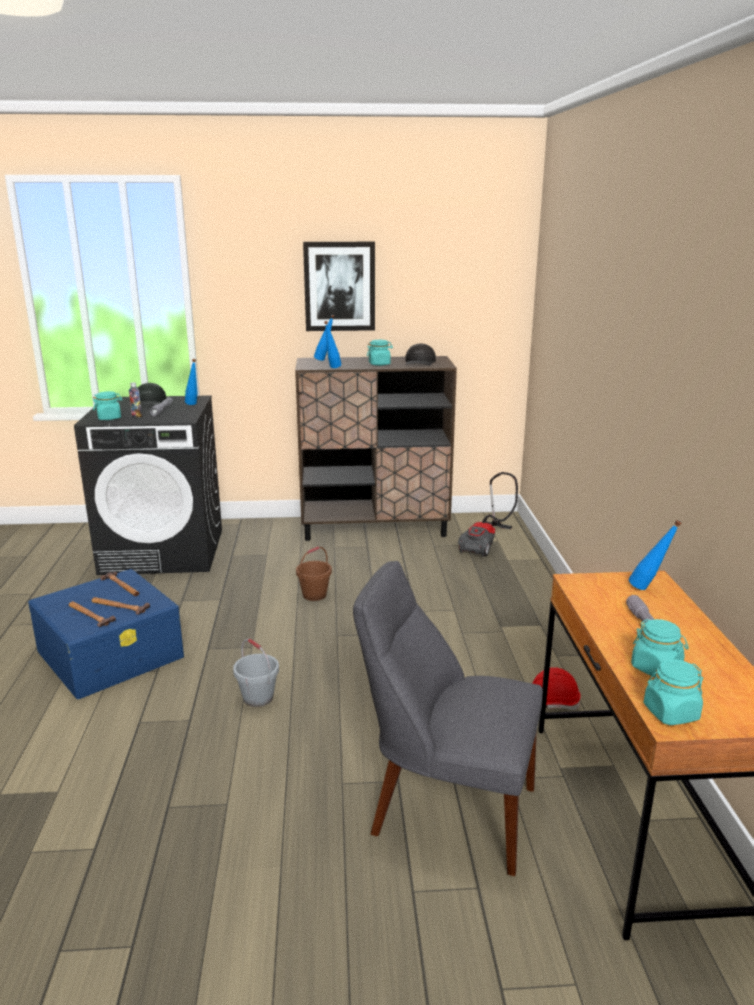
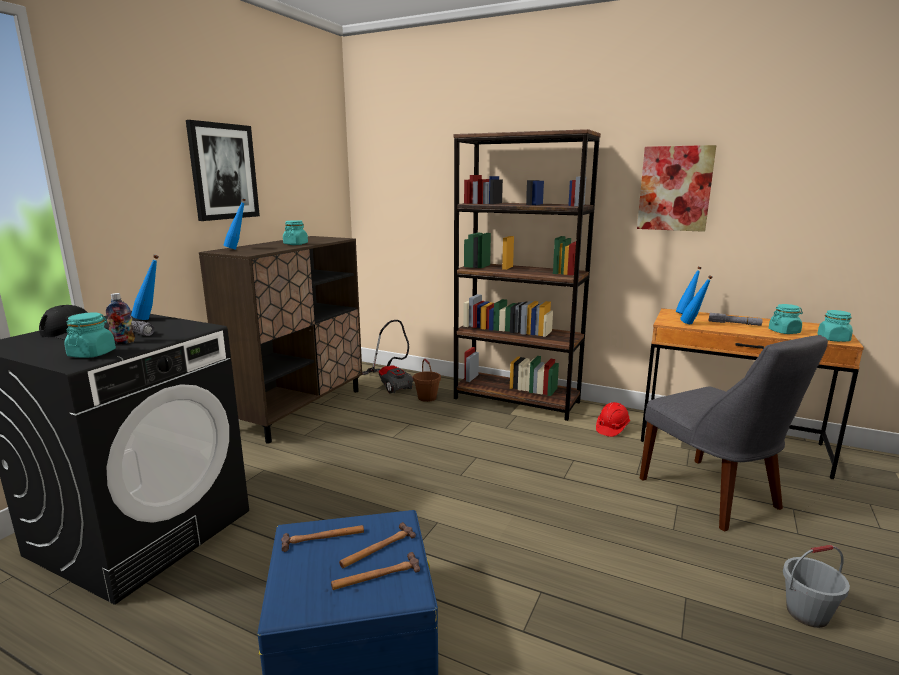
camera: 60 degrees left, 5 degrees down
grey bucket [233,639,279,707] -> grey bucket moved to [783,545,850,628]
brown bucket [296,547,332,601] -> brown bucket moved to [413,359,441,402]
blue bottle [324,321,341,368] -> blue bottle moved to [680,275,713,324]
grey chair [353,561,543,876] -> grey chair turned 75 degrees counterclockwise [640,335,828,531]
black cap [405,343,436,365] -> none
none -> brown bookcase [454,129,601,421]
none -> picture [637,145,716,232]

